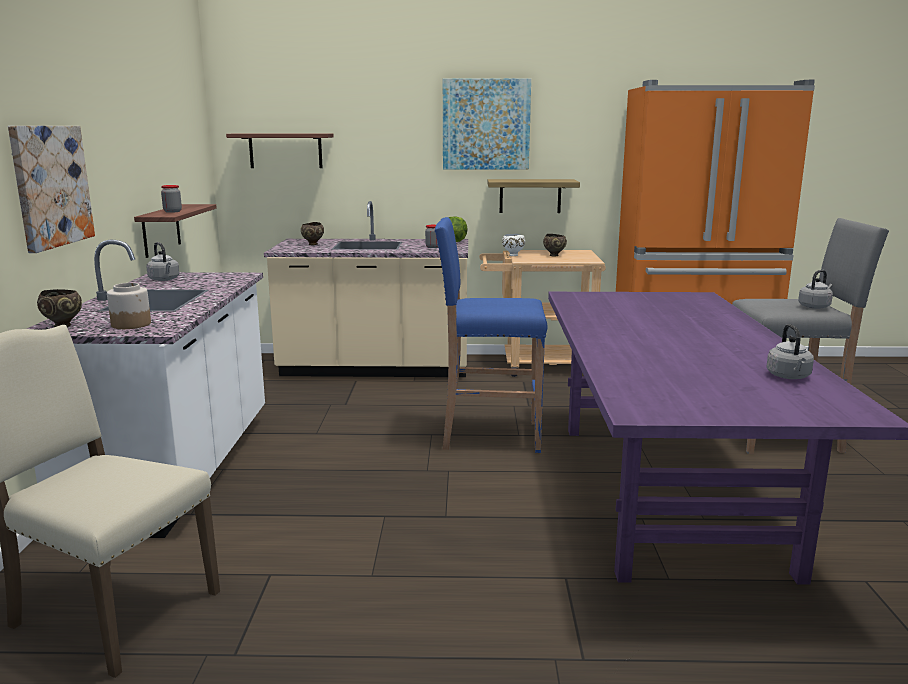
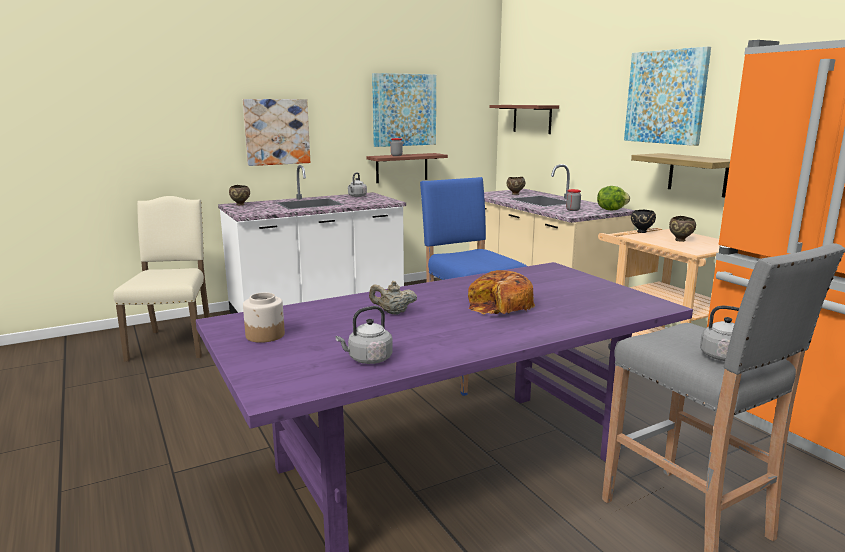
camera: 60 degrees right, 0 degrees up
jar [107,283,151,329] -> jar moved to [243,292,285,343]
white bowl [502,234,525,256] -> black bowl [631,210,656,233]
none -> beige teapot [369,281,417,315]
none -> picture [372,73,436,147]
none -> bread [468,270,535,315]

